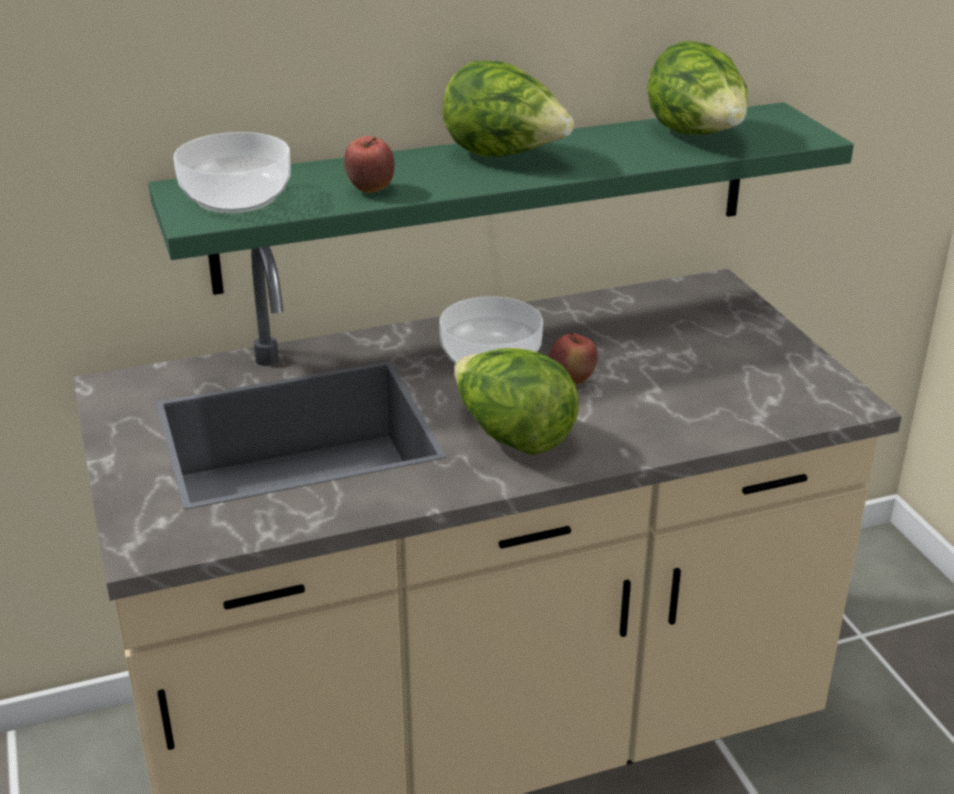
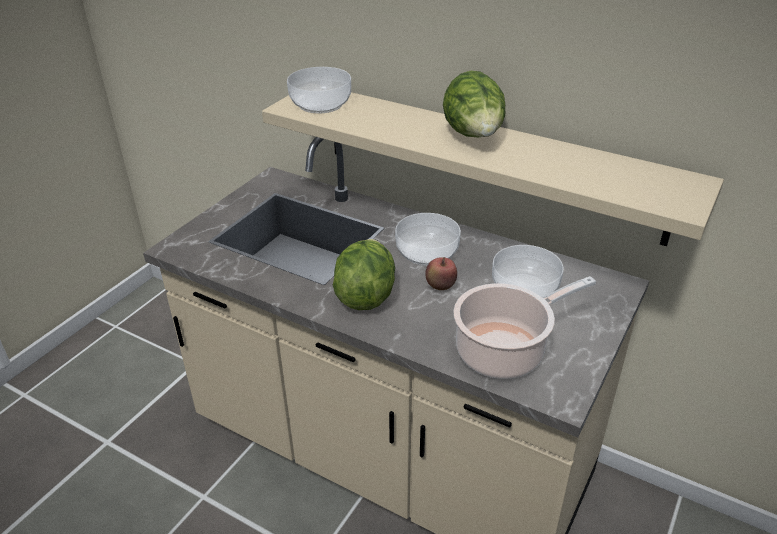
camera: 50 degrees right, 5 degrees up
green shelf [148,102,854,295] -> beige shelf [262,92,724,246]
apple [344,136,394,193] -> none
lettuce [647,41,748,135] -> none
none -> cooking pot [454,276,596,379]
none -> bowl [492,245,564,298]

